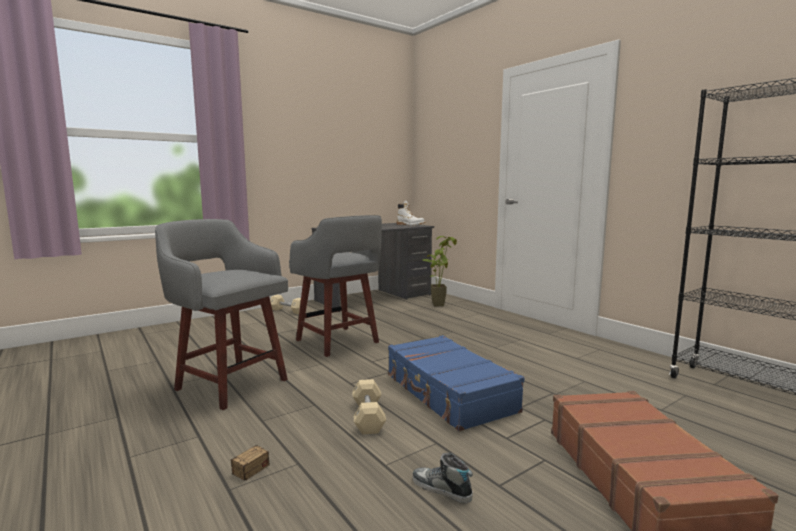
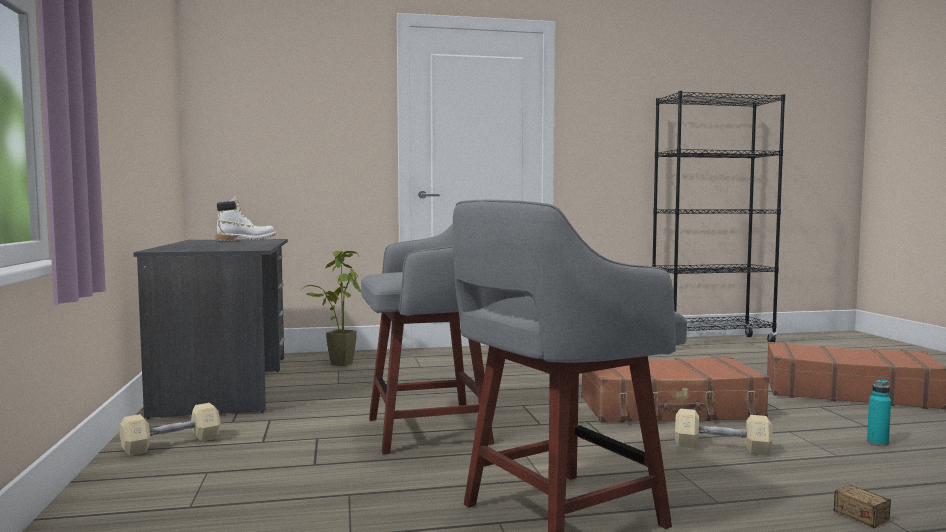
camera: 65 degrees left, 5 degrees down
blue suitcase [388,335,524,432] -> brown suitcase [581,356,769,423]
shoe [412,452,473,503] -> turquoise bottle [867,379,891,446]

